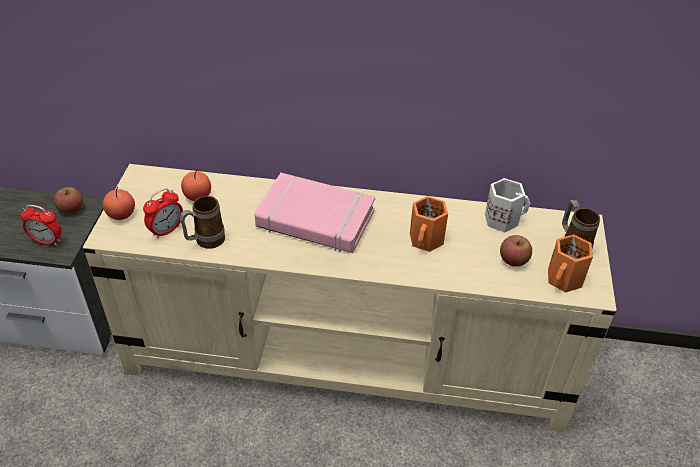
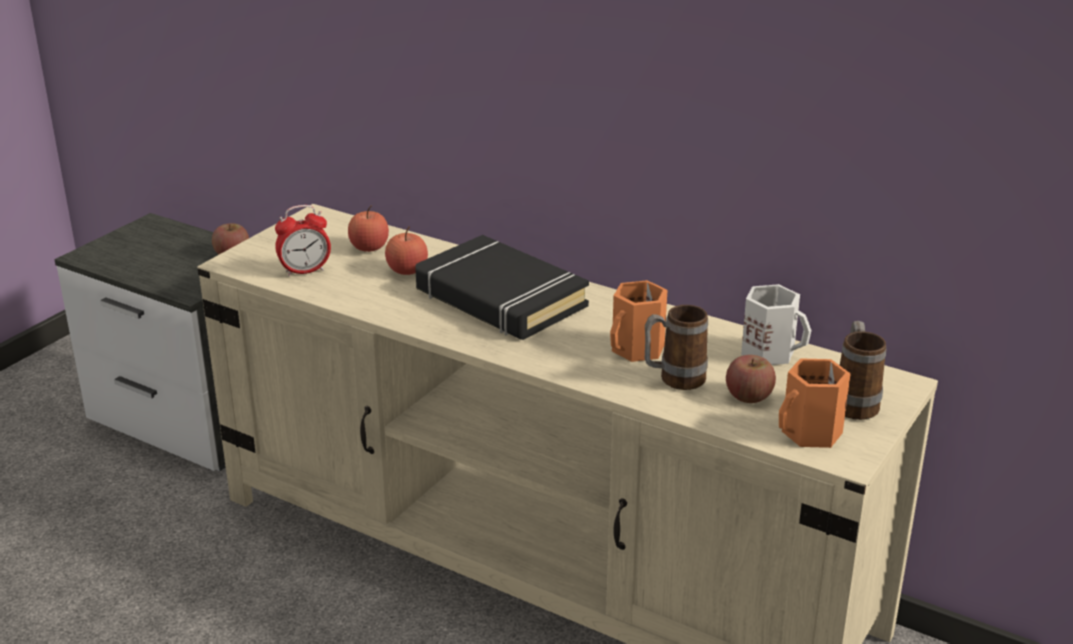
camera: 25 degrees right, 15 degrees down
alarm clock [21,205,62,246] -> none
apple [103,187,135,220] -> apple moved to [385,227,428,275]
mug [180,196,225,249] -> mug moved to [645,305,708,390]
pink book [254,173,375,253] -> black book [415,235,589,340]

